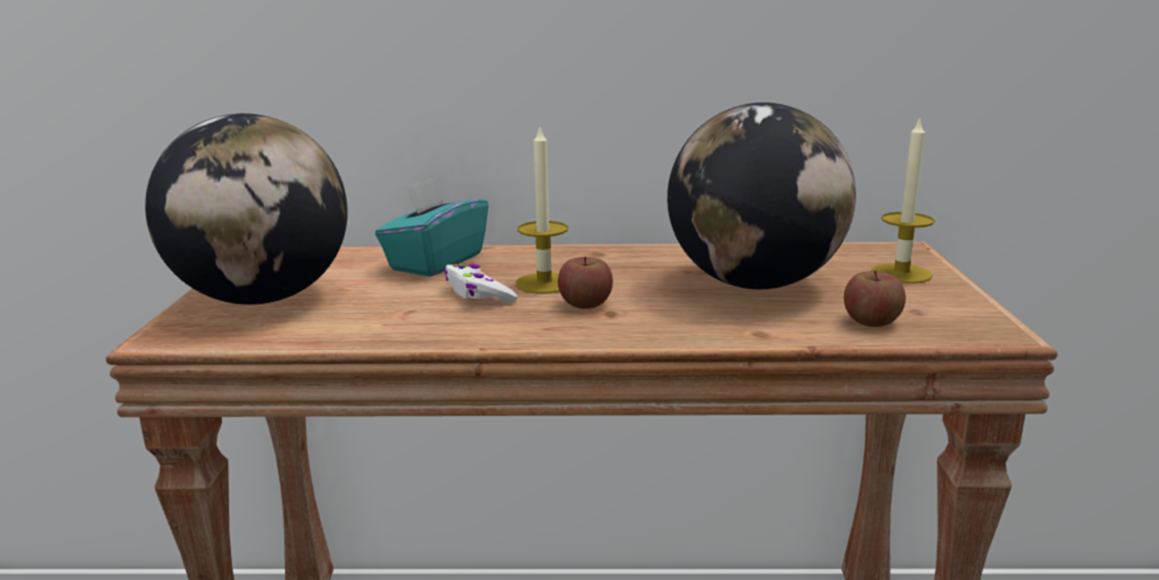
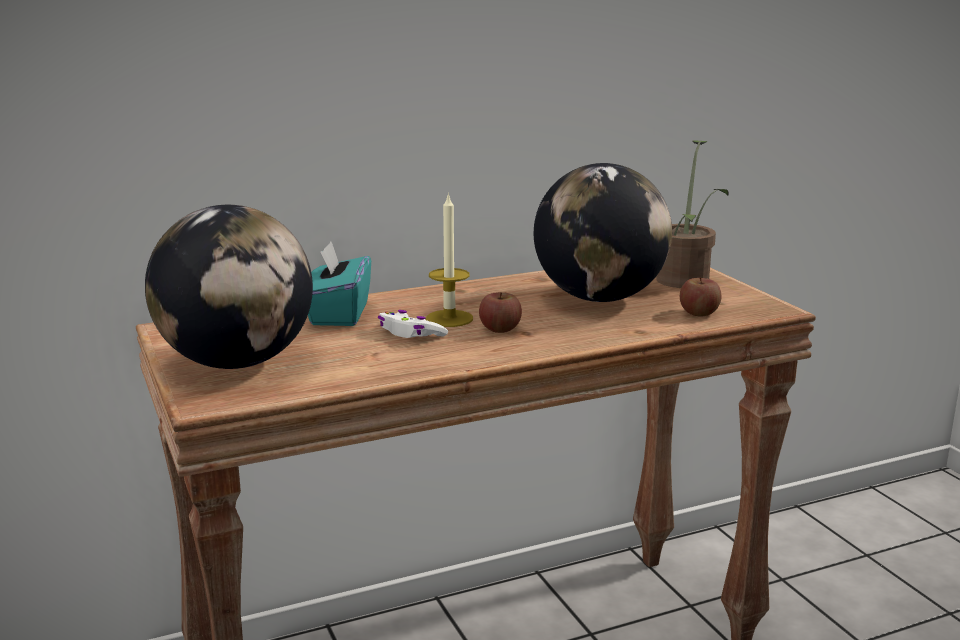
camera: 25 degrees left, 0 degrees up
candle [871,116,935,284] -> potted plant [656,140,728,288]

